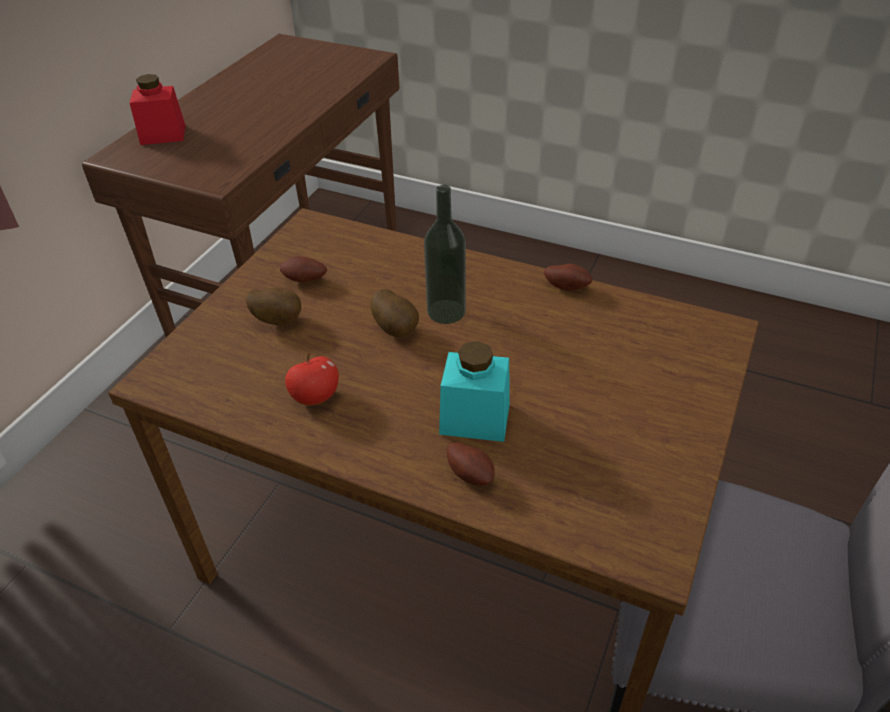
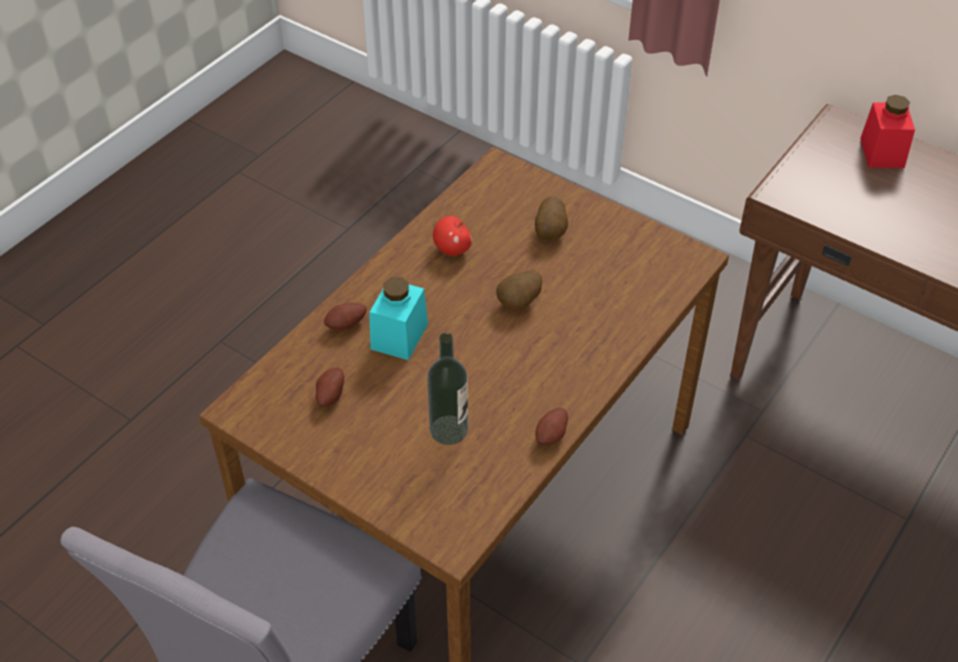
camera: 100 degrees right, 5 degrees up
potato [279,256,327,282] -> potato moved to [316,368,344,407]
bottle [424,185,466,324] -> bottle moved to [427,333,468,445]

